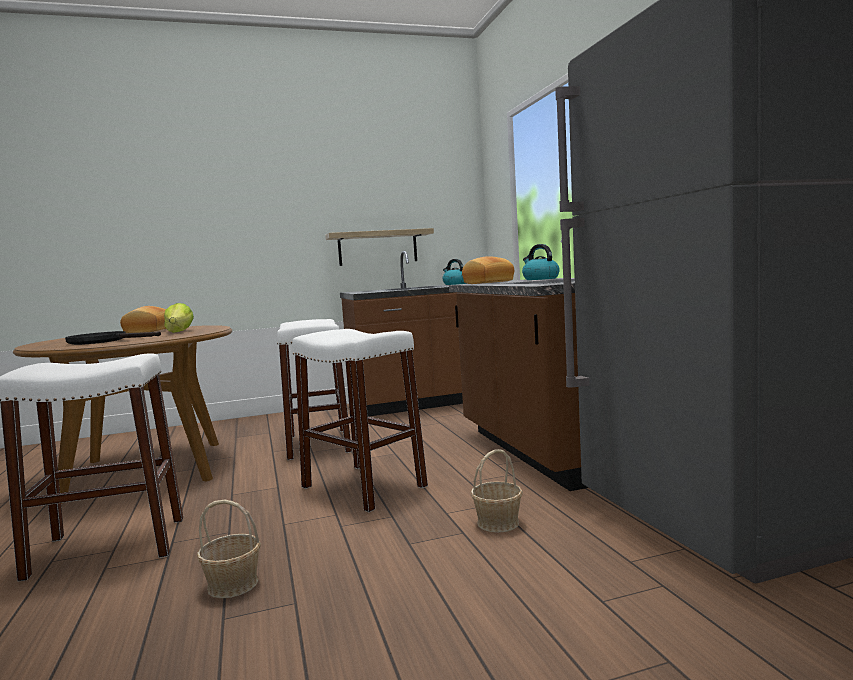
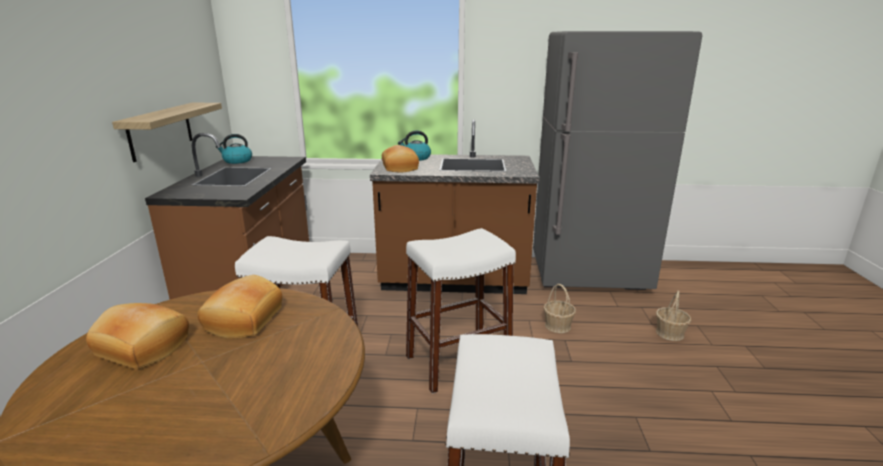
camera: 70 degrees left, 15 degrees up
black frying pan [65,331,161,345] -> none
lettuce [164,303,194,333] -> bread [197,275,282,338]
basket [197,500,261,599] -> basket moved to [656,290,691,341]

